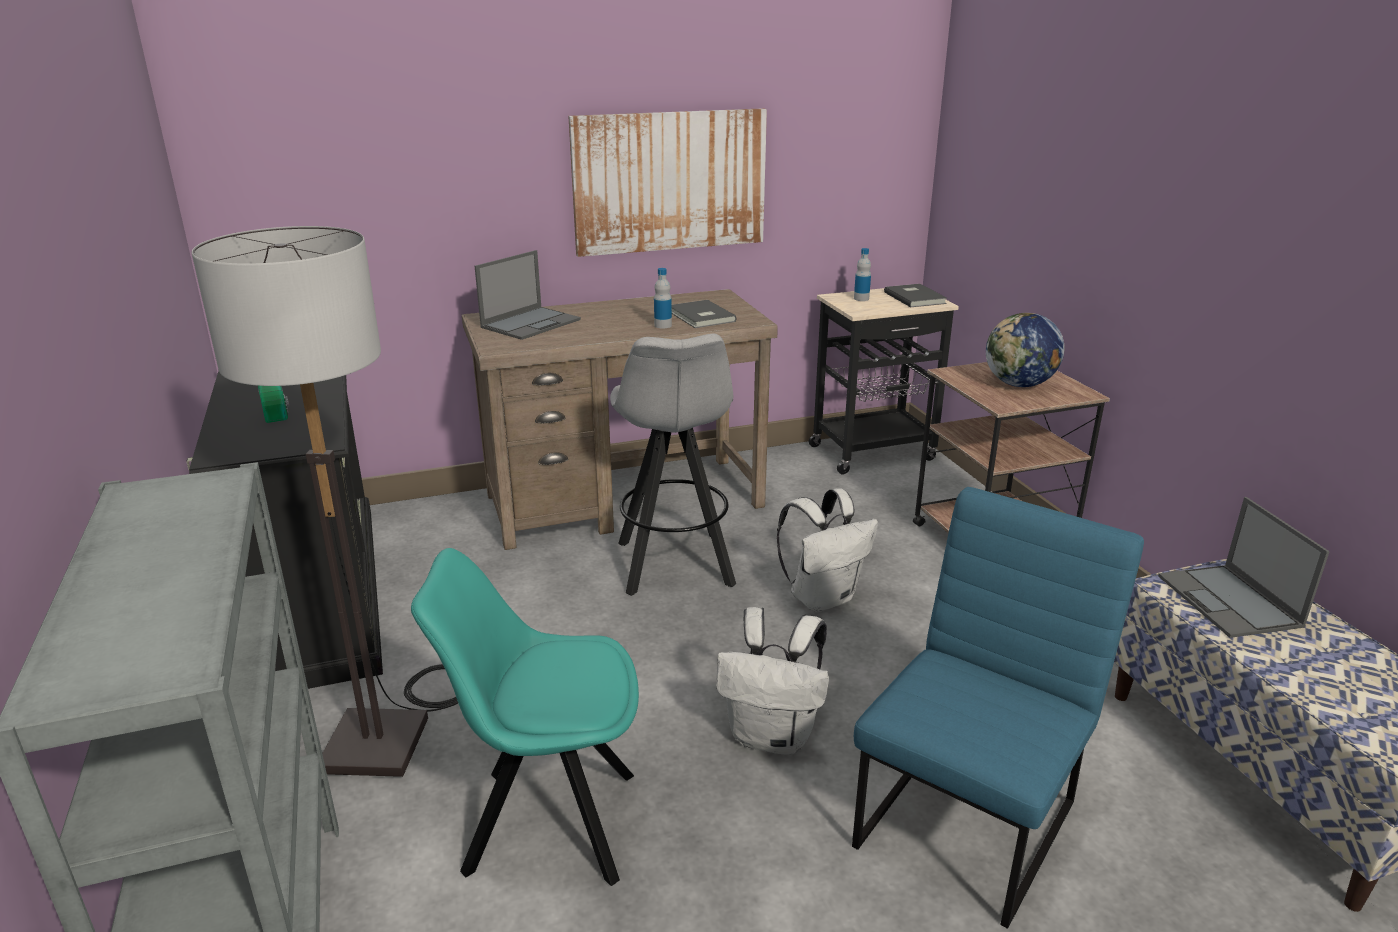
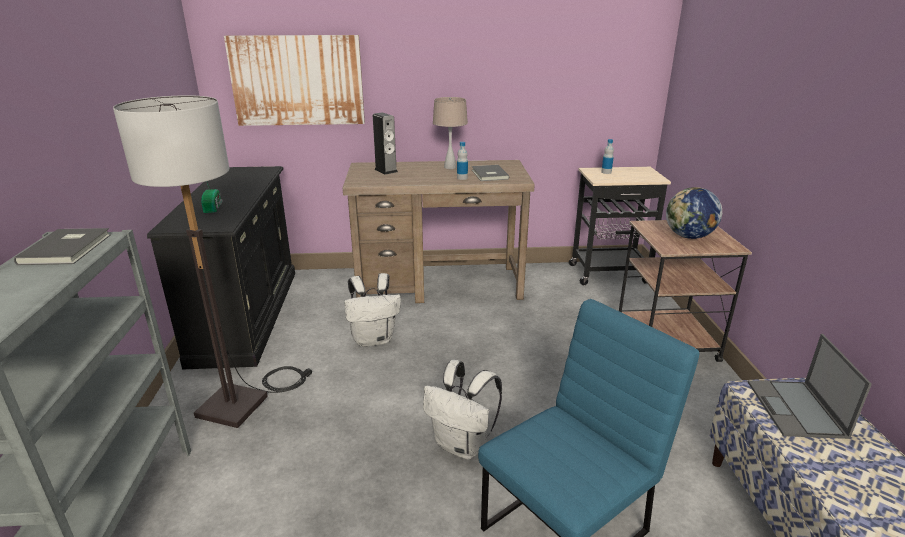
camera: 15 degrees right, 0 degrees up
turquoise chair [411,548,639,886] -> none
laptop [475,250,581,340] -> speaker [373,112,398,175]
picture [568,108,767,257] -> picture moved to [224,35,365,126]
grey stool [610,334,736,596] -> none
white backpack [777,488,878,612] -> white backpack moved to [344,273,401,347]
grey book [884,284,947,307] -> grey book moved to [14,228,111,265]
none -> beige table lamp [433,97,468,169]

